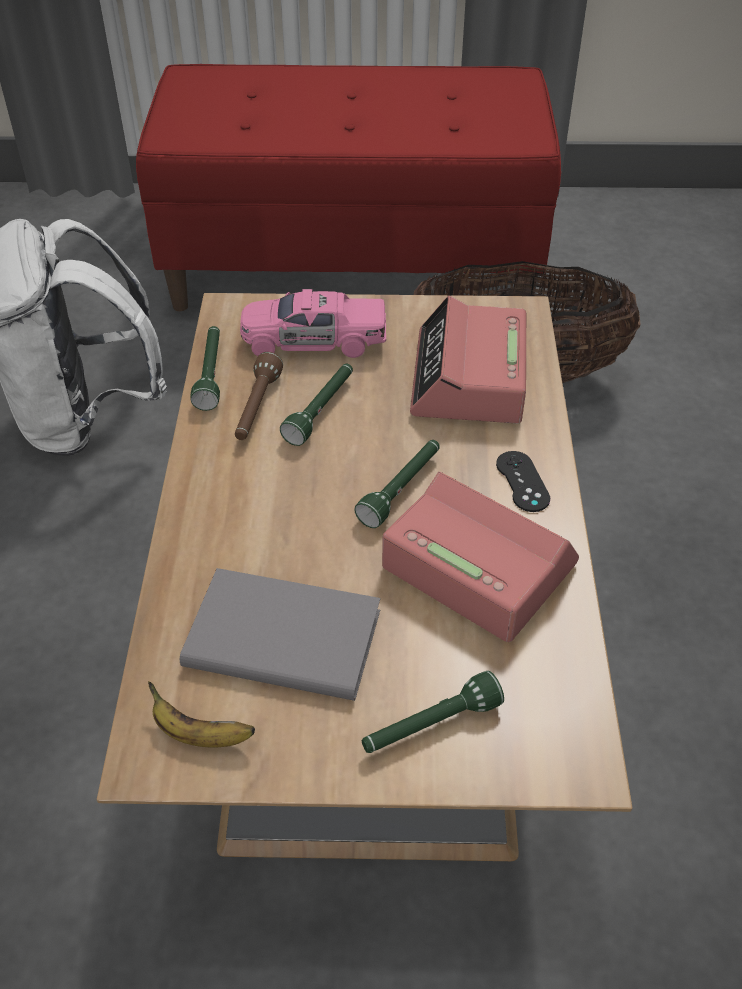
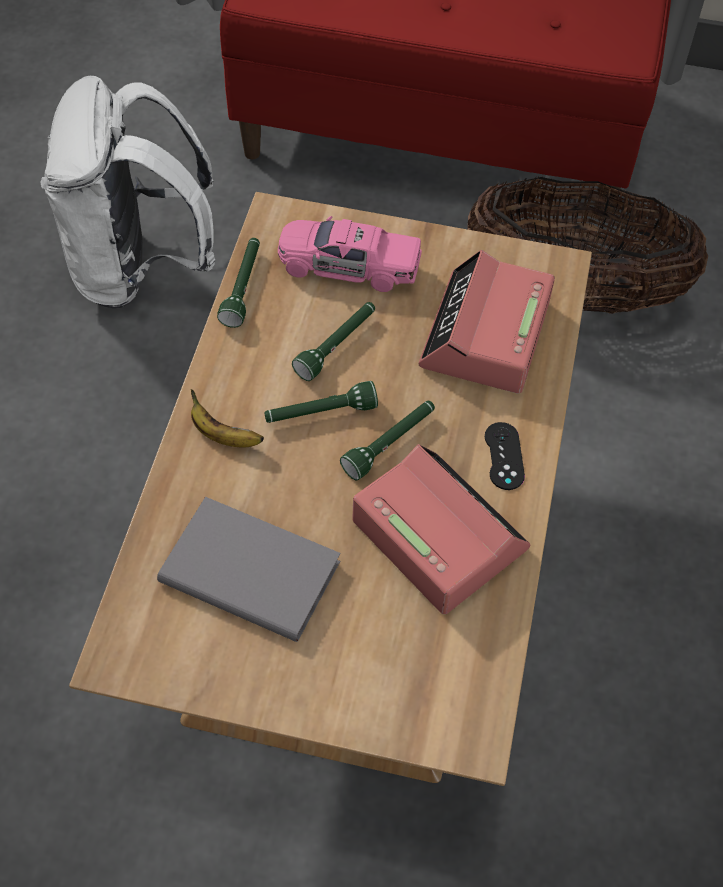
camera: 10 degrees right, 10 degrees up
banana [148,681,255,748] -> banana moved to [191,389,264,448]
brown flashlight [235,352,283,440] -> none
green flashlight [362,671,504,753] -> green flashlight moved to [264,381,378,423]

